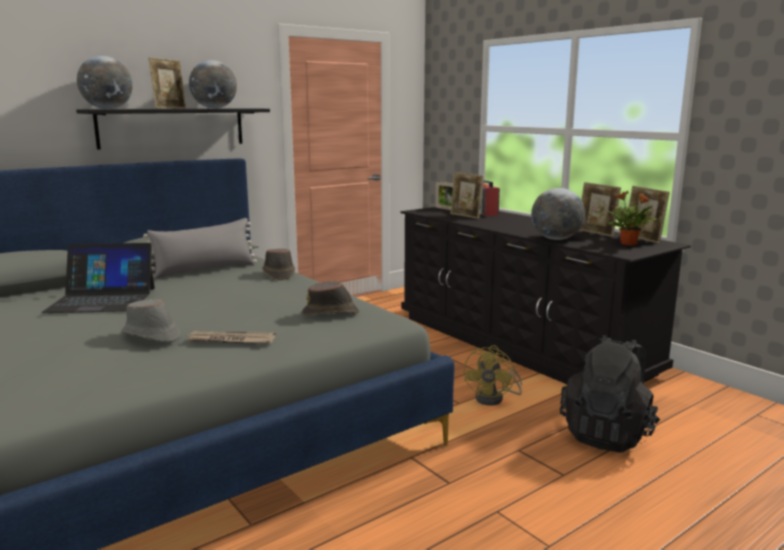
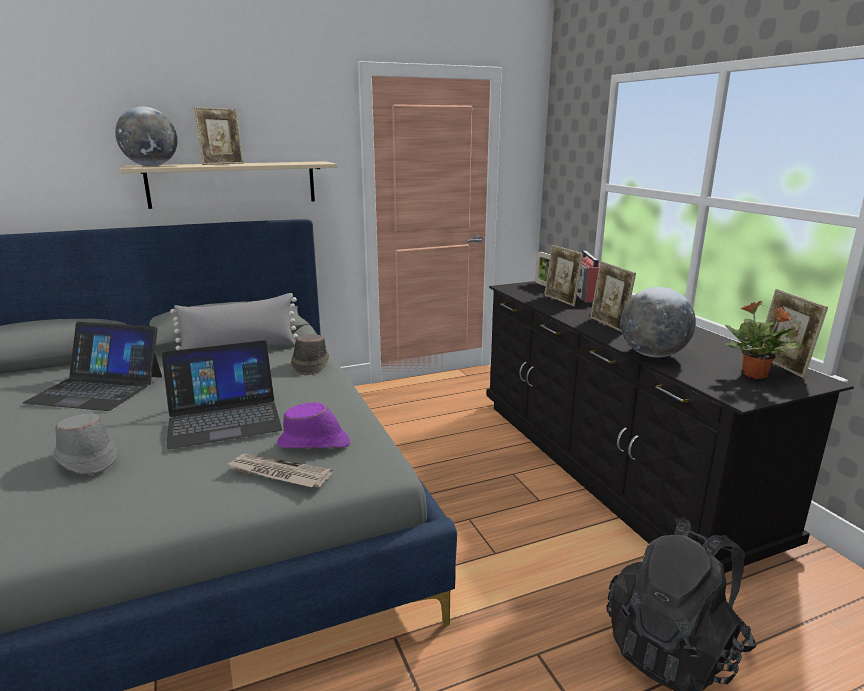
camera: 15 degrees right, 5 degrees up
black shelf [76,108,270,150] -> beige shelf [120,161,337,209]
newspaper [185,331,276,343] -> newspaper moved to [228,454,333,487]
globe [189,60,237,109] -> none
brown hat [302,281,359,316] -> purple hat [277,402,350,449]
yellow fan [464,345,522,406] -> none
picture frame [579,182,621,237] -> picture frame moved to [590,261,636,332]
none -> laptop [162,340,282,449]

